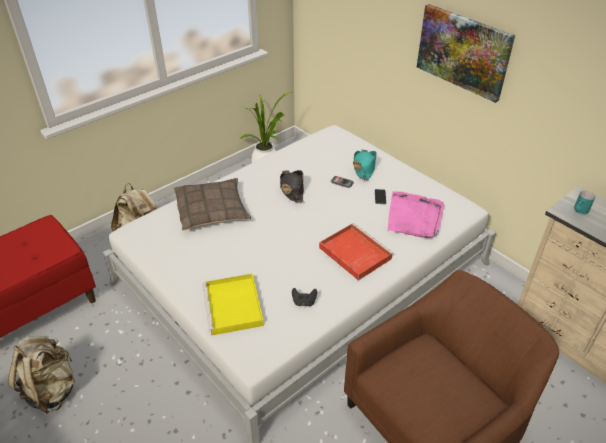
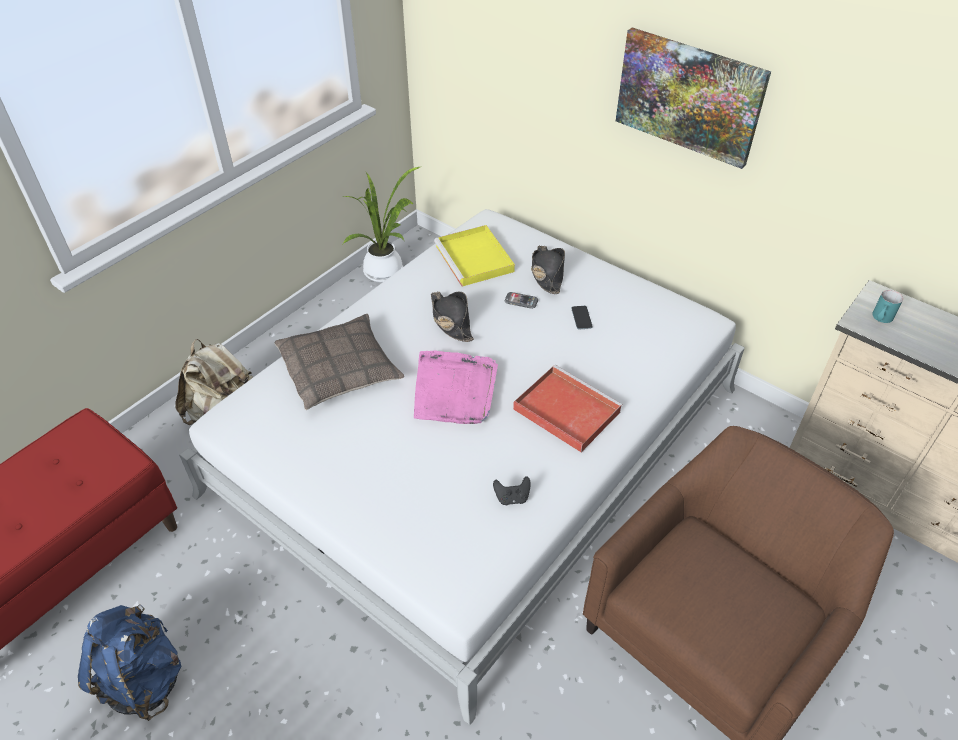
camera: 10 degrees left, 5 degrees up
beige backpack [8,336,75,414] -> blue backpack [78,604,181,721]
yellow tray [202,274,264,335] -> yellow tray moved to [434,225,515,287]
turquoise hat [353,149,377,180] -> black hat [531,245,565,294]
pink tray [388,191,444,238] -> pink tray moved to [414,351,498,424]

